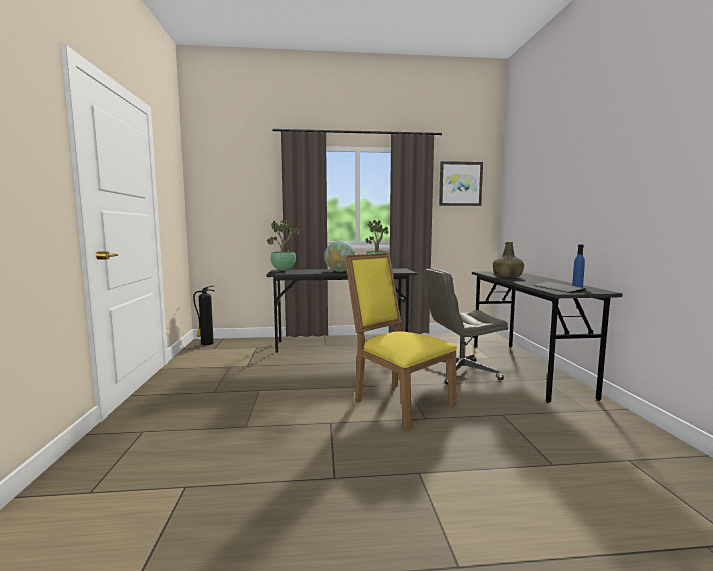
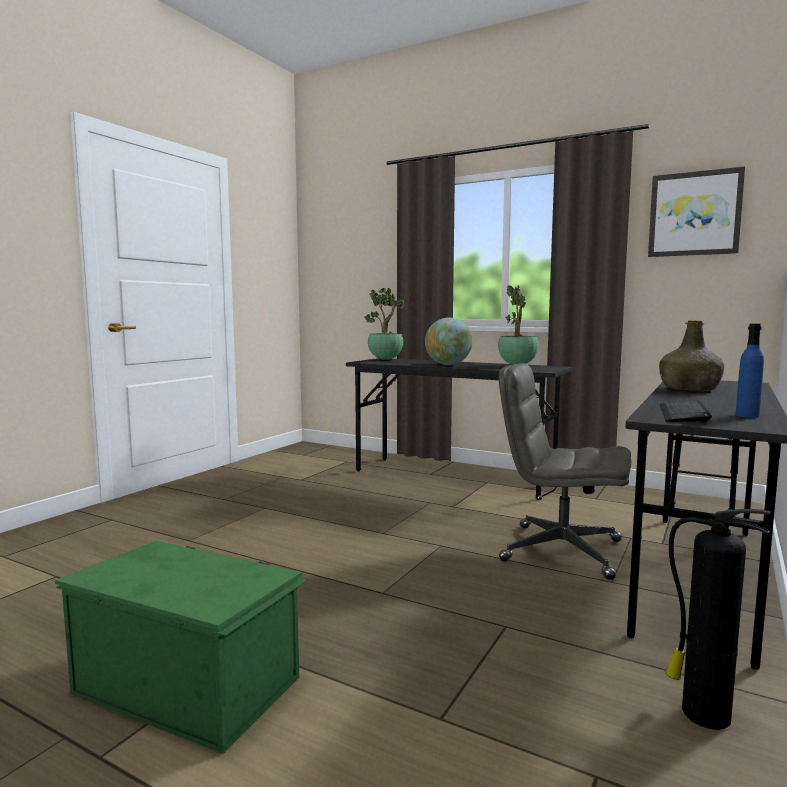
camera: 35 degrees right, 0 degrees up
fire extinguisher [193,286,215,345] -> fire extinguisher moved to [666,509,771,730]
yellow chair [345,253,457,431] -> none
none -> green storage box [55,541,308,754]

